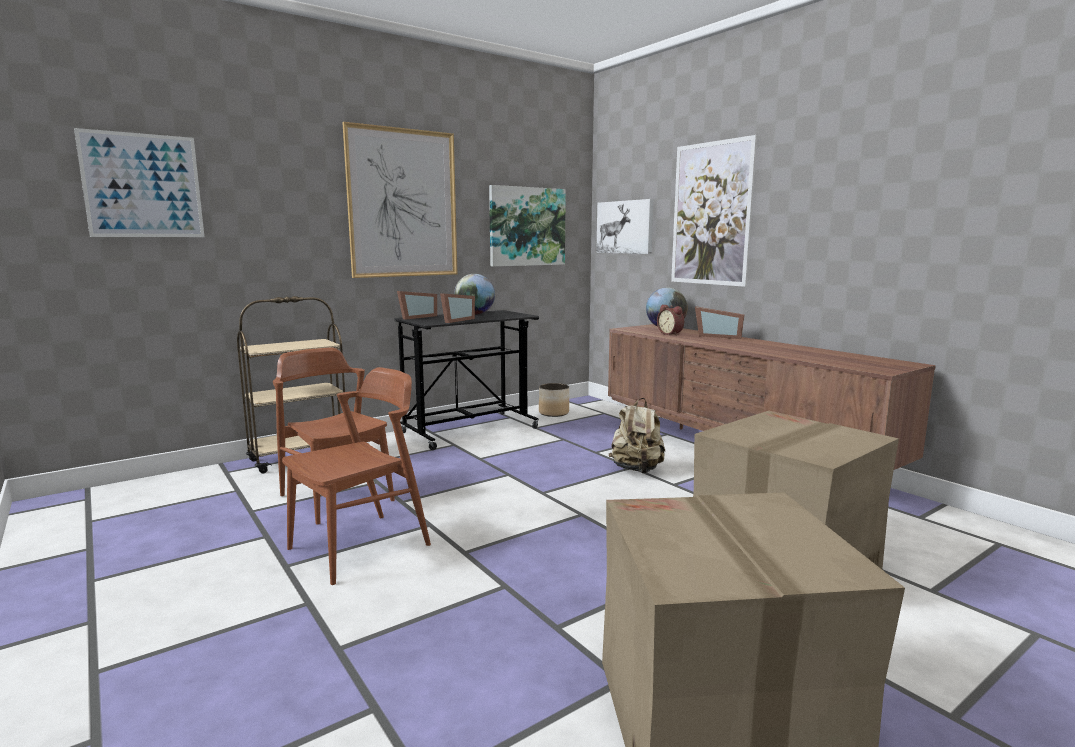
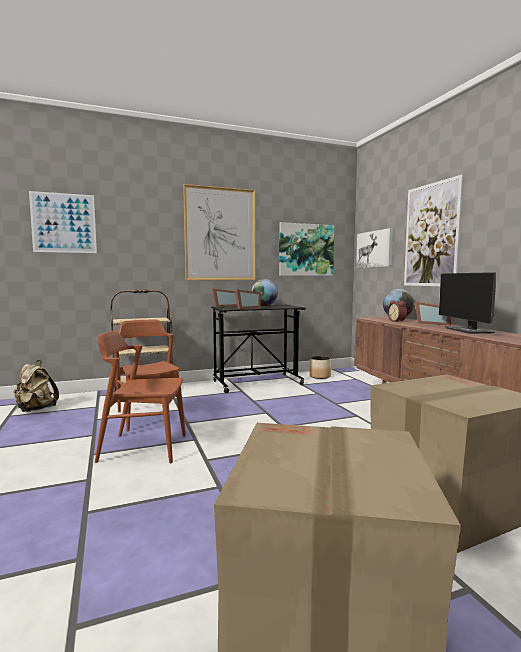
camera: 15 degrees right, 5 degrees down
brown chair [282,367,431,585] -> brown chair turned 150 degrees counterclockwise [95,331,186,463]
beige backpack [609,398,665,473] -> beige backpack moved to [13,360,59,412]
none -> monitor [439,272,496,334]

